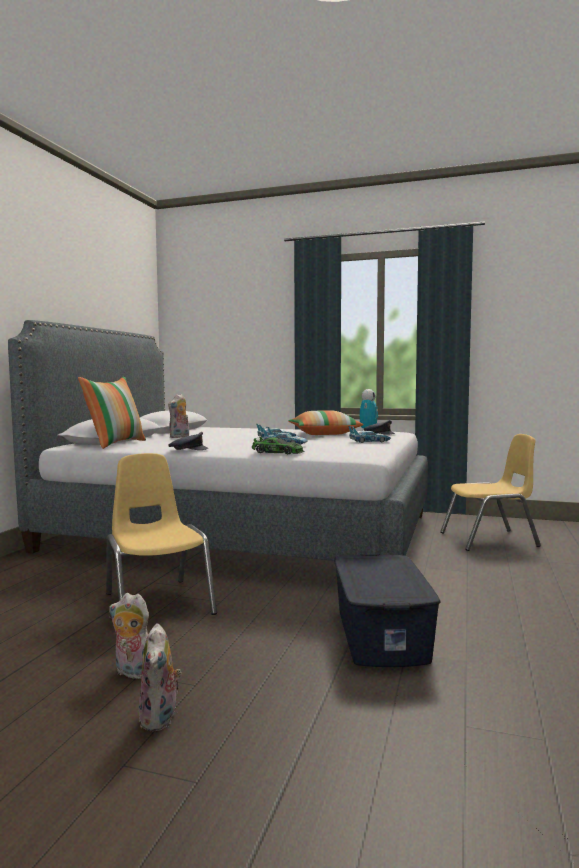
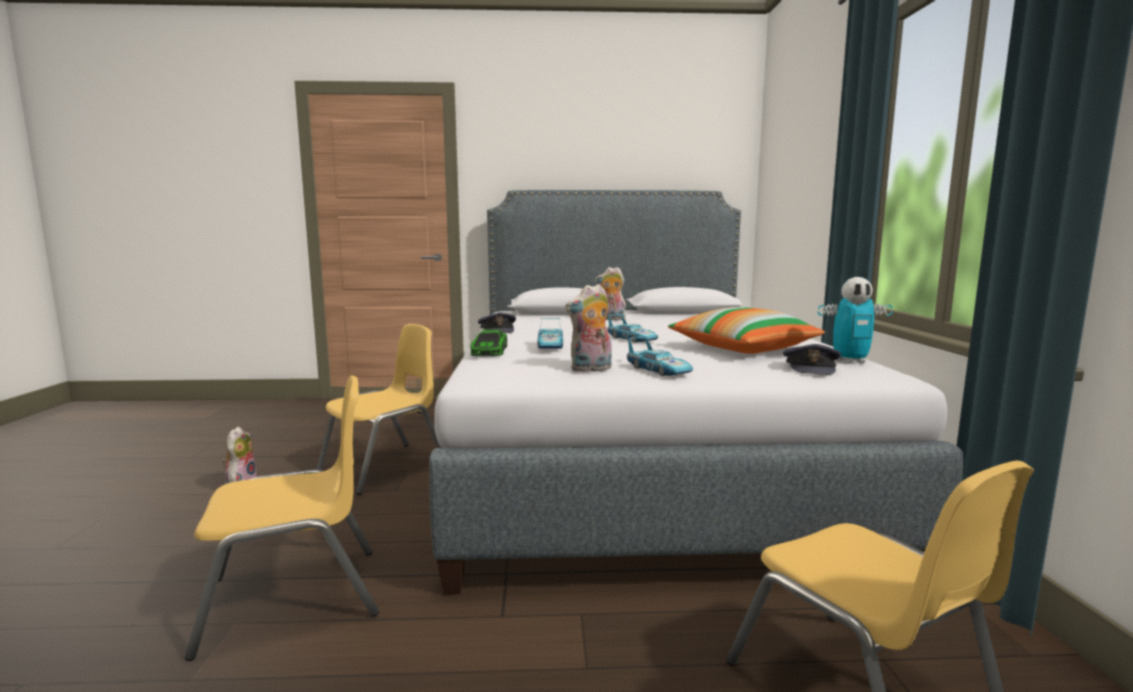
camera: 70 degrees right, 5 degrees up
pillow [78,377,146,449] -> none
plush toy [139,623,182,731] -> plush toy moved to [565,284,612,372]
blue storage box [334,554,441,667] -> yellow chair [185,375,379,661]

